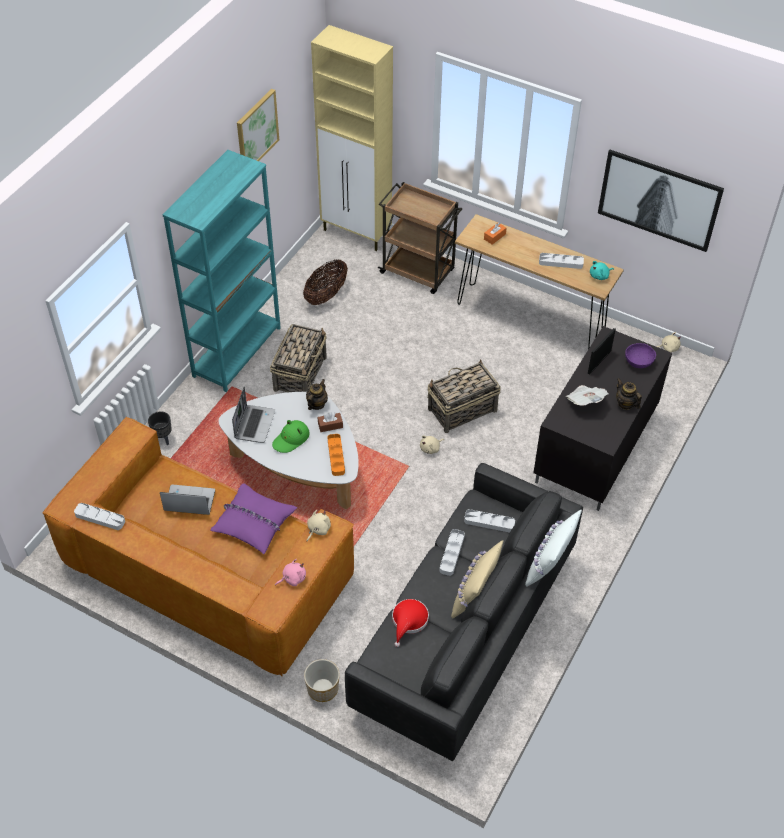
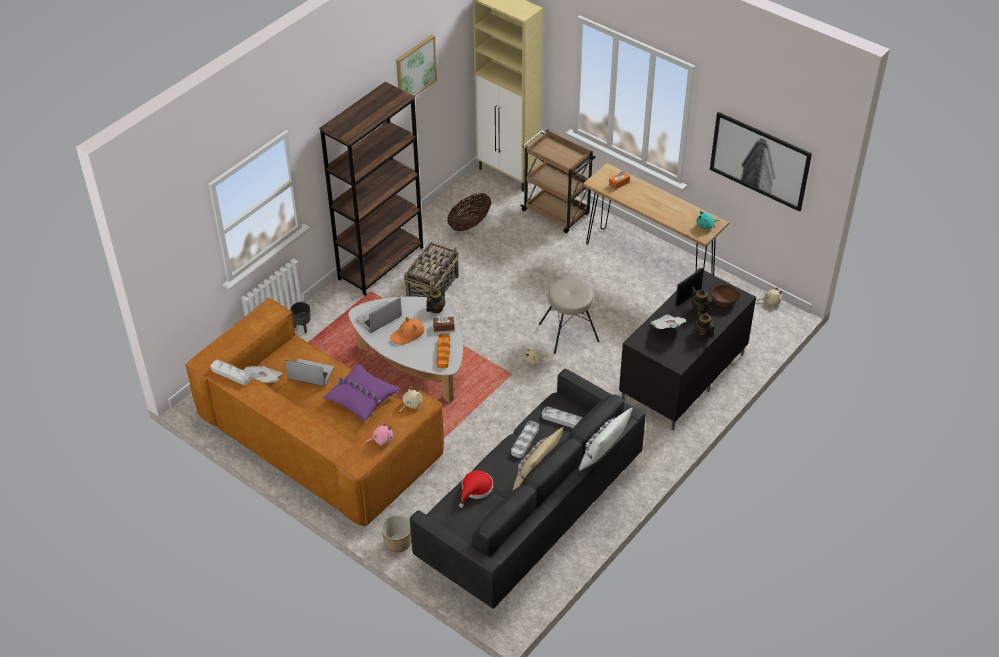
camera: 10 degrees right, 5 degrees down
turquoise bookcase [162,150,281,392] -> brown bookcase [319,81,423,295]
laptop [232,387,275,443] -> laptop turned 150 degrees counterclockwise [356,297,402,333]
green hat [272,420,310,453] -> orange hat [390,317,424,345]
basket [428,360,501,433] -> beige stool [539,278,600,354]
grey tray [539,253,584,269] -> none
purple bowl [625,343,656,368] -> brown bowl [711,284,739,306]
none -> newspaper [244,366,283,383]
none -> teapot [691,286,712,314]

